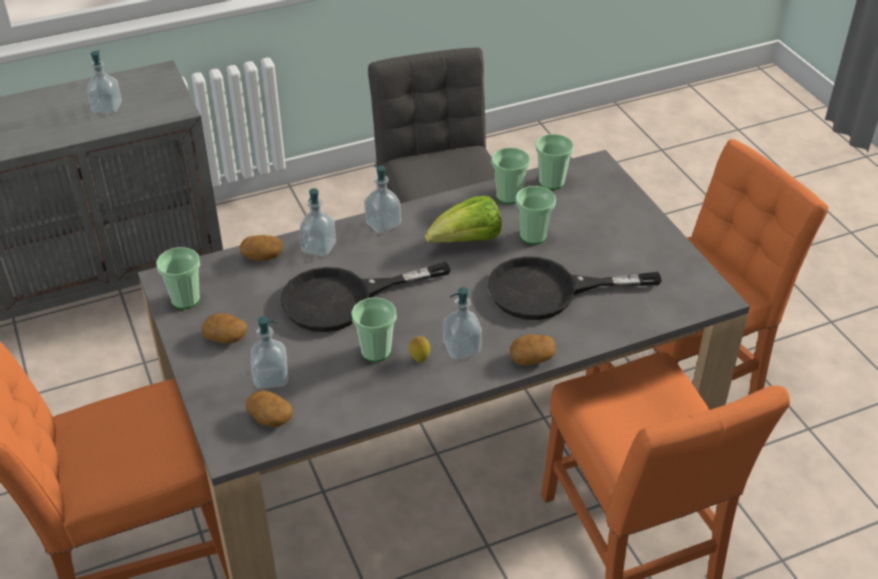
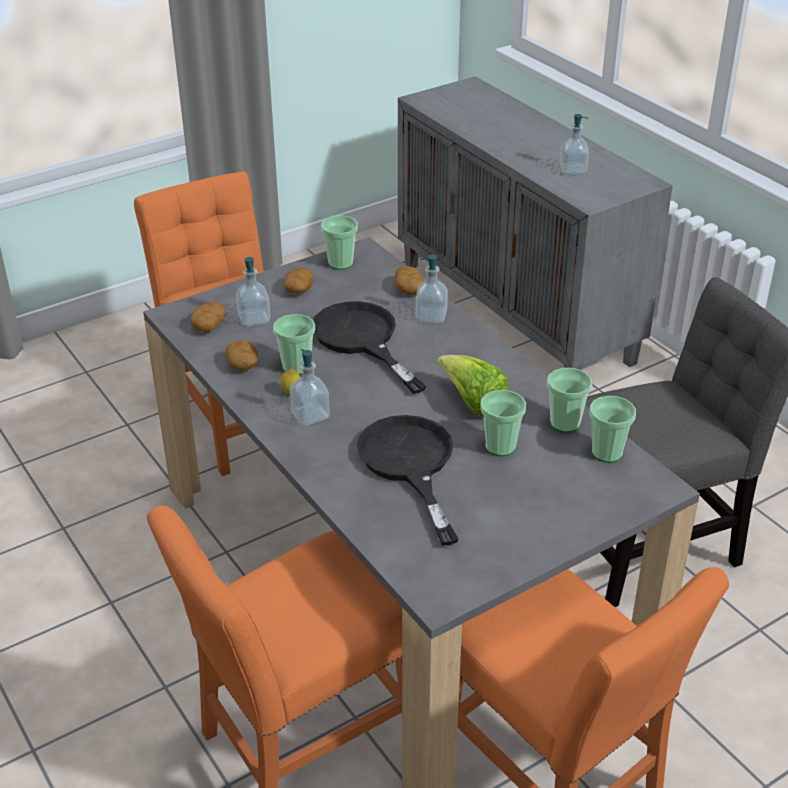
camera: 80 degrees right, 5 degrees down
soap dispenser [364,165,401,234] -> none
potato [510,334,556,365] -> potato moved to [225,341,258,370]

